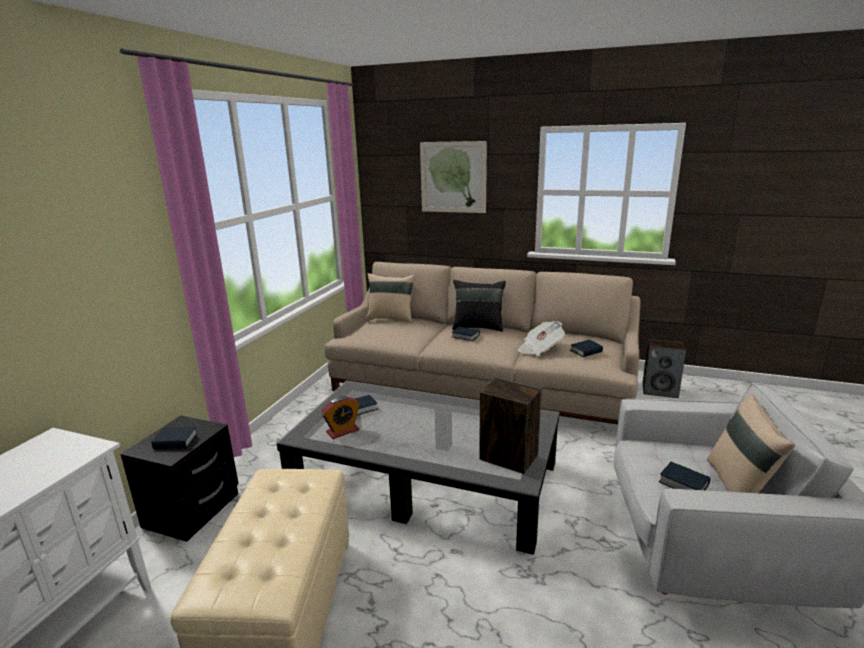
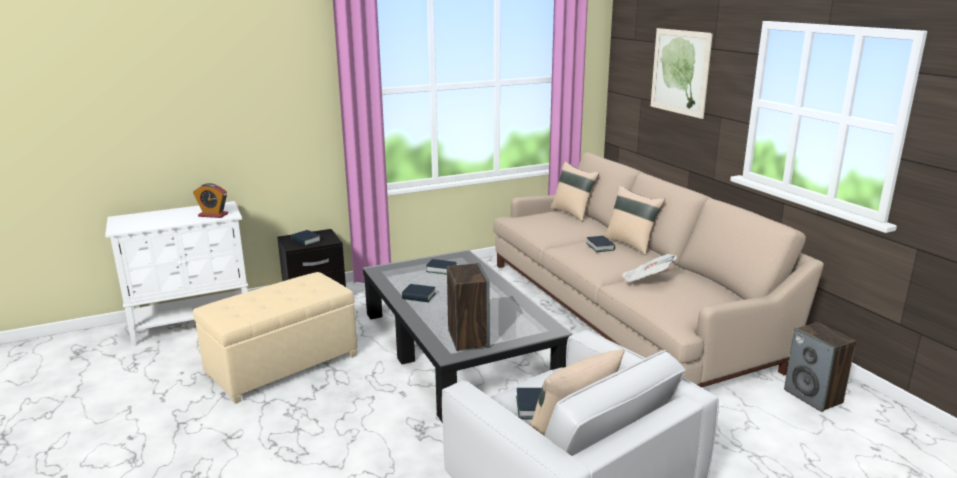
camera: 45 degrees right, 0 degrees up
alarm clock [321,396,360,439] -> alarm clock moved to [193,183,228,218]
black pillow [452,280,506,332] -> beige pillow [604,185,665,255]
book [570,340,603,357] -> book moved to [402,284,436,302]

